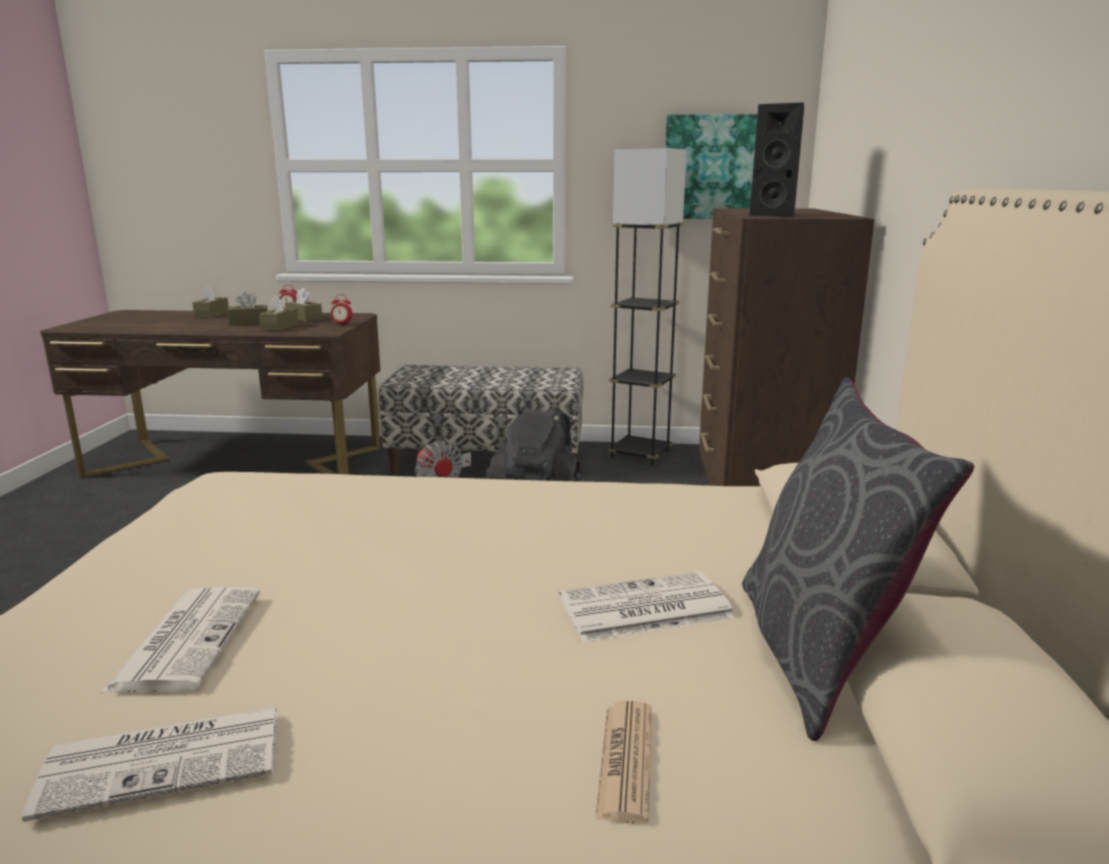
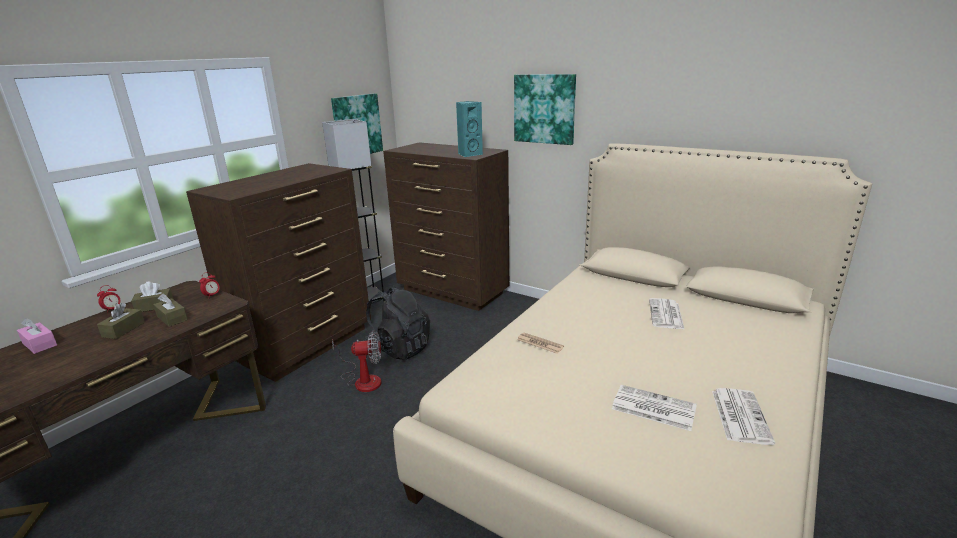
camera: 60 degrees left, 5 degrees up
brown tissue box [193,285,229,318] -> pink tissue box [17,318,57,354]
bench [379,365,584,474] -> brown dresser [186,163,371,382]
newspaper [595,701,651,824] -> newspaper moved to [517,333,564,354]
grey pillow [742,377,974,741] -> none
black speaker [749,102,804,217] -> turquoise speaker [456,101,483,157]
none -> picture [514,74,576,145]

